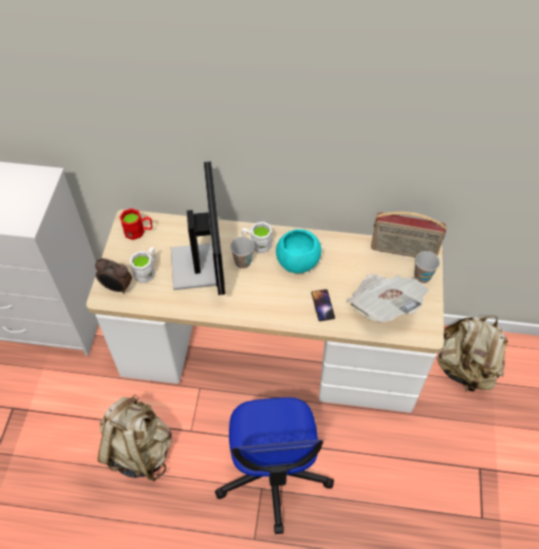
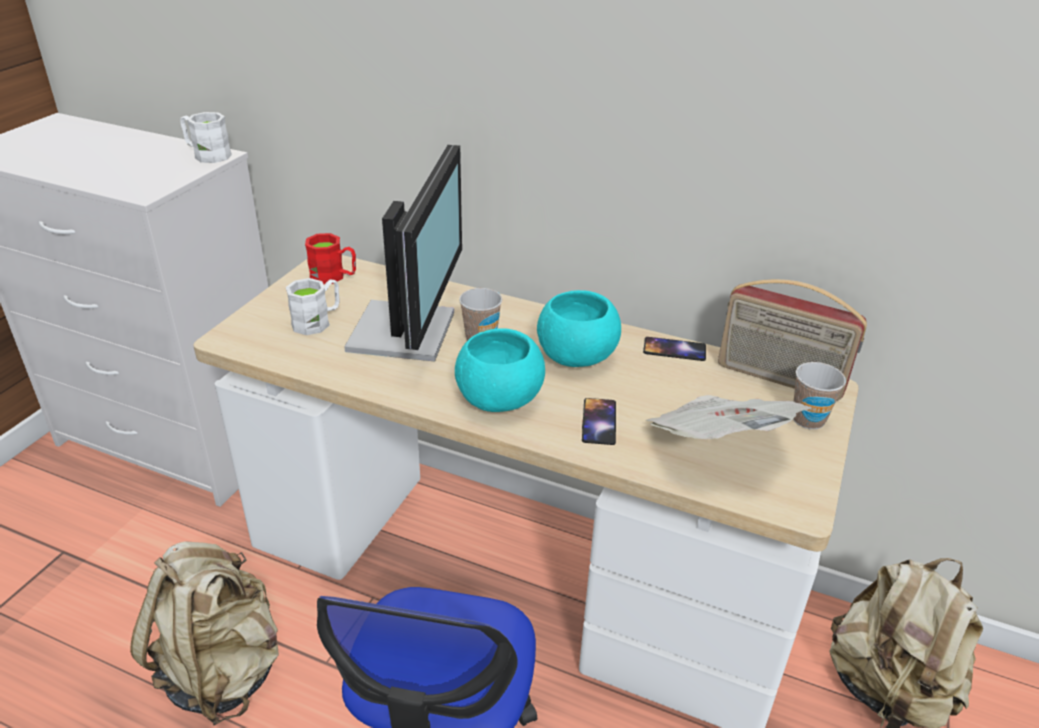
camera: 15 degrees right, 20 degrees down
alarm clock [95,258,132,294] -> none
white mug [241,222,272,253] -> white mug moved to [180,112,232,163]
none -> turquoise bowl [455,328,545,412]
none -> phone [643,337,706,361]

